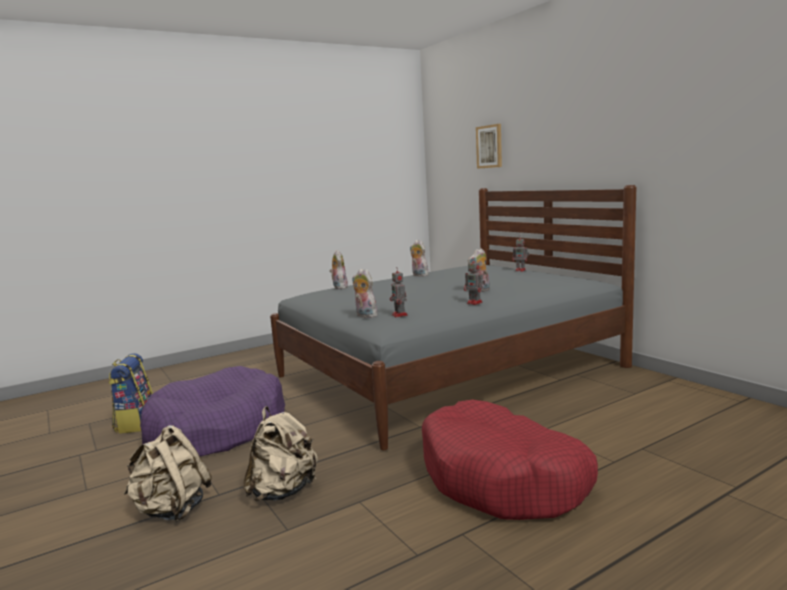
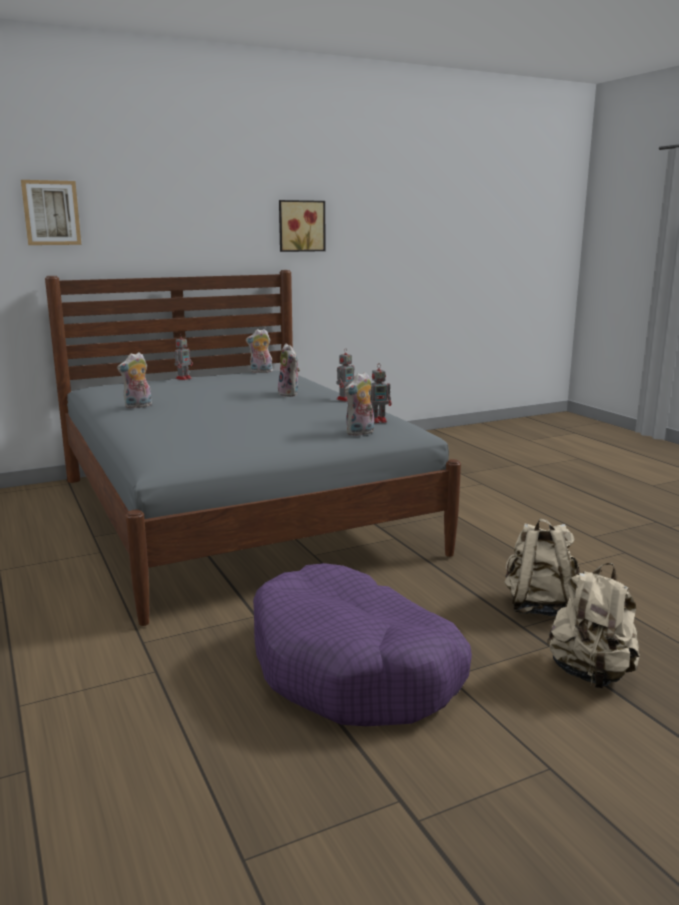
camera: 85 degrees left, 5 degrees up
backpack [108,353,153,434] -> none
plush toy [329,250,348,289] -> plush toy moved to [246,329,273,373]
red dog bed [422,400,598,520] -> none
none -> picture [279,200,326,252]

